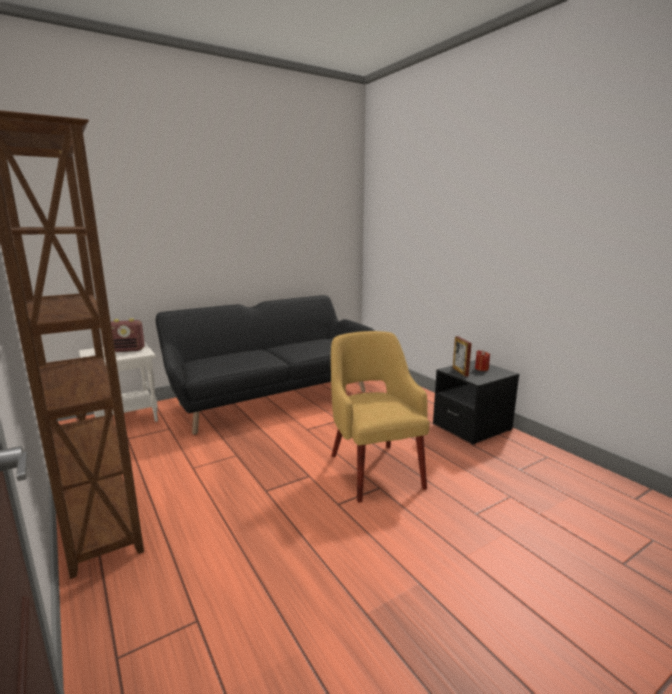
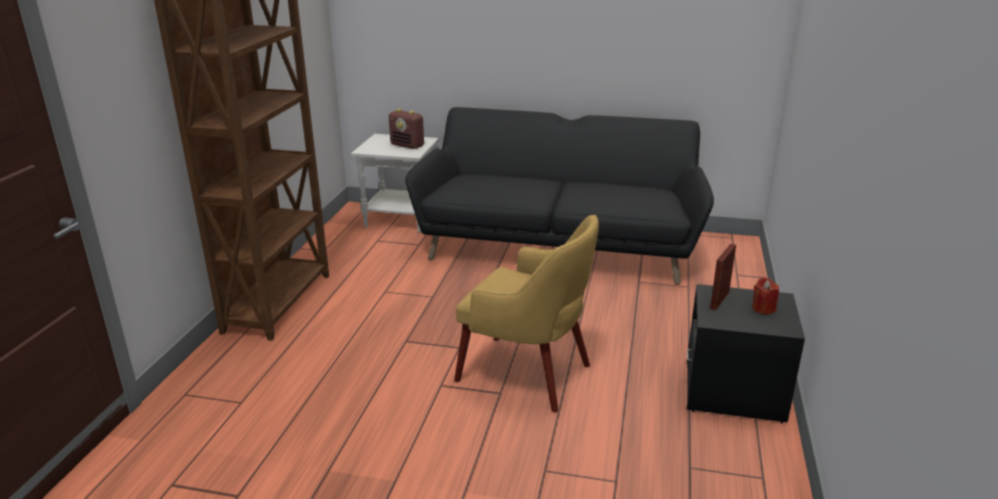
camera: 45 degrees right, 10 degrees up
yellow armchair [331,331,430,503] -> yellow armchair turned 90 degrees clockwise [454,215,599,413]

